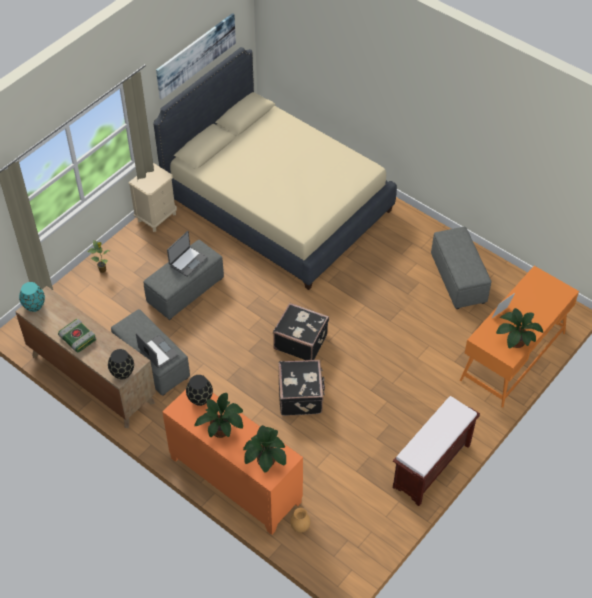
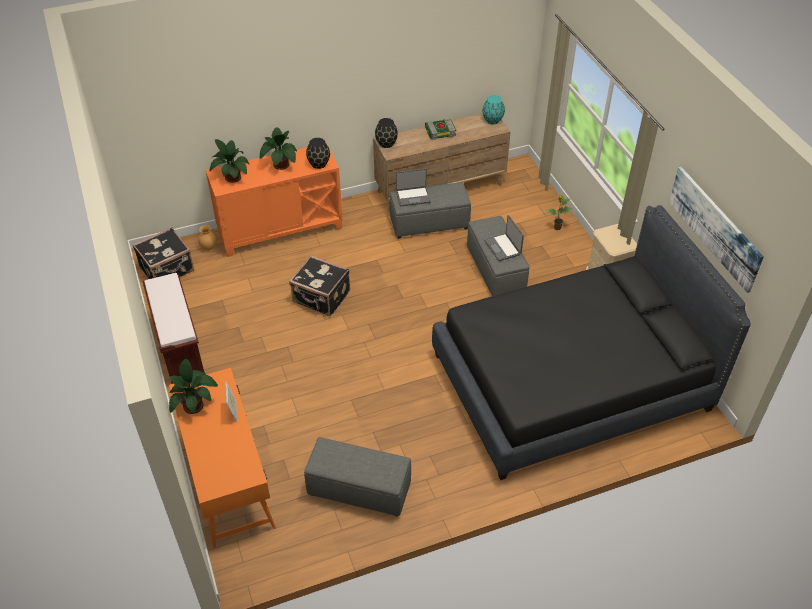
camera: 120 degrees right, 5 degrees down
beige bed [153,47,397,290] -> black bed [432,205,751,480]
black suitcase [273,303,329,360] -> black suitcase moved to [133,227,194,279]

